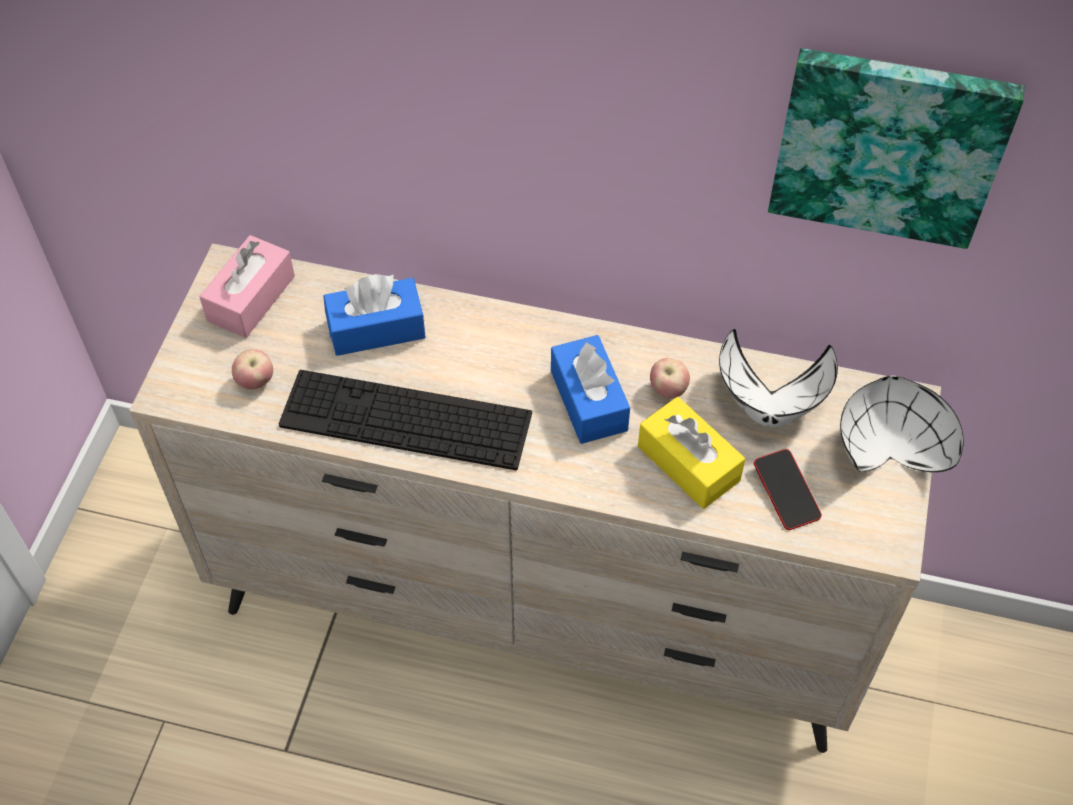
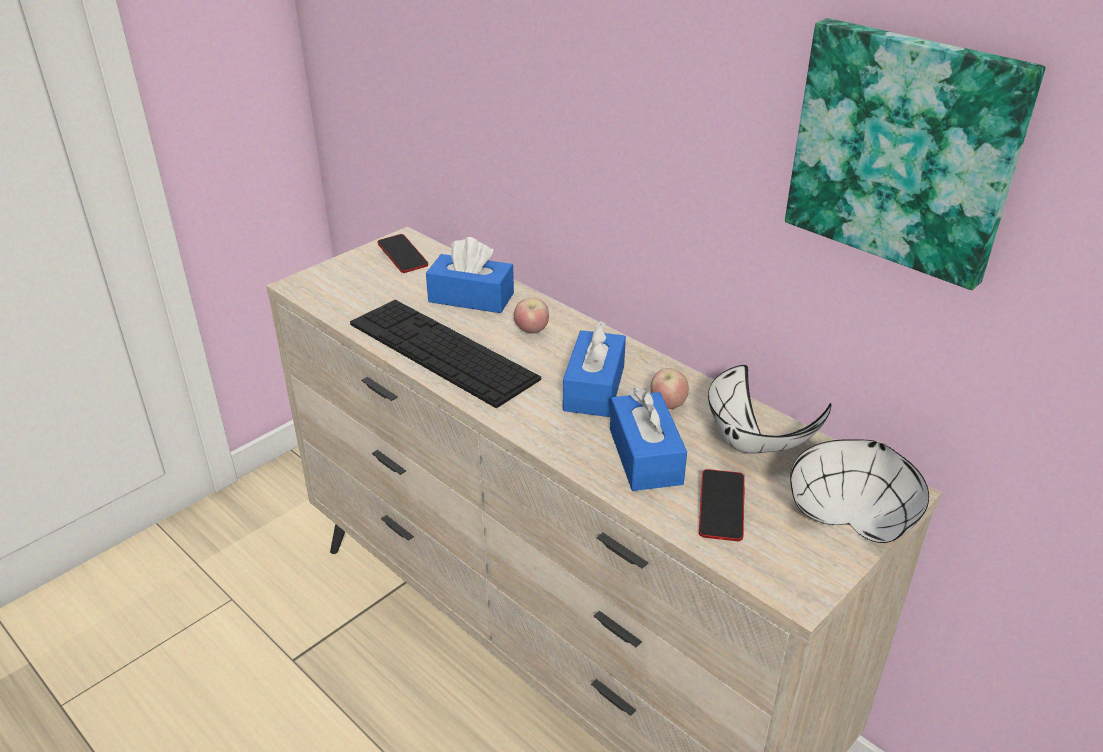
camera: 30 degrees right, 20 degrees down
pink tissue box [199,235,295,338] -> phone [378,234,428,273]
apple [232,349,273,389] -> apple moved to [514,298,549,333]
yellow tissue box [638,397,745,509] -> blue tissue box [610,388,687,491]

